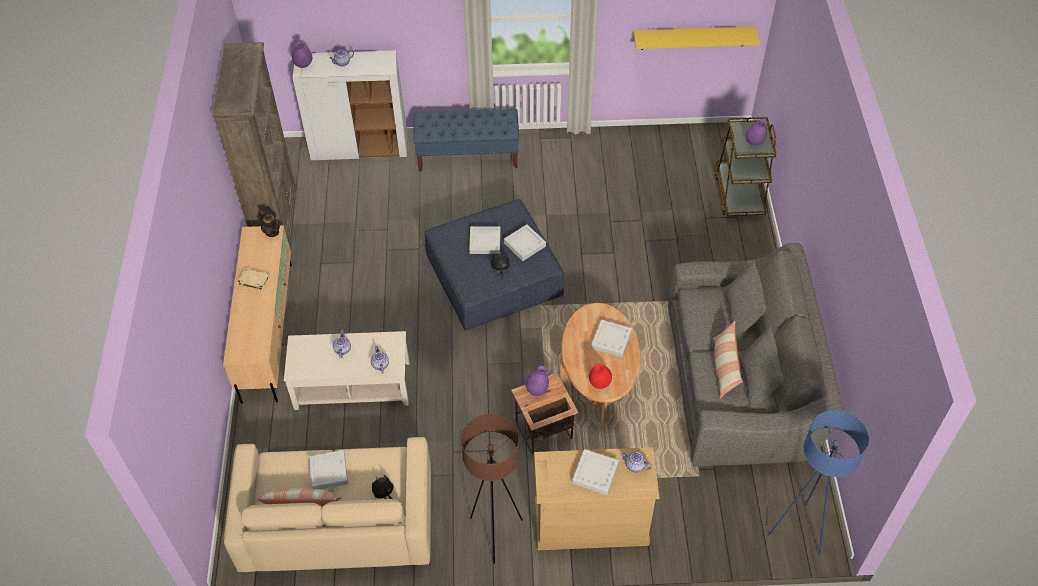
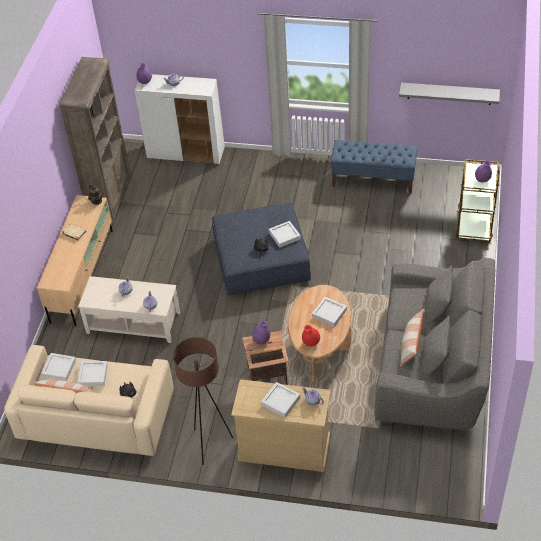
camera: 15 degrees right, 5 degrees down
blue bench [413,109,519,172] -> blue bench moved to [331,140,418,194]
grey tray [469,226,501,254] -> grey tray moved to [41,353,76,381]
yellow shelf [634,26,760,50] -> grey shelf [399,83,500,105]
blue floor lamp [768,410,869,555] -> none

